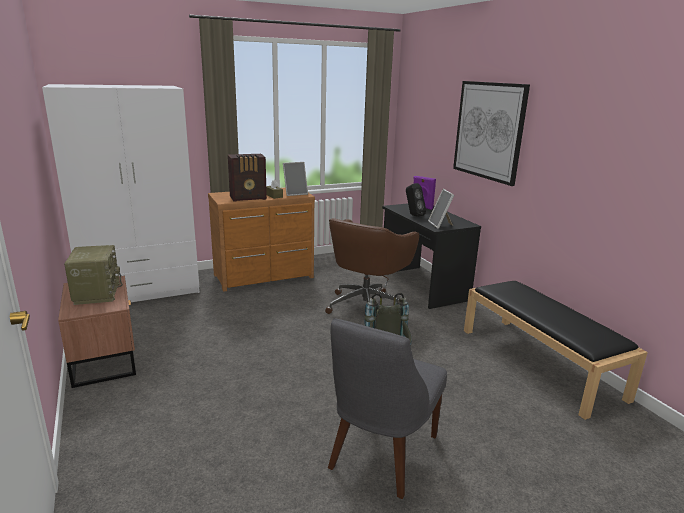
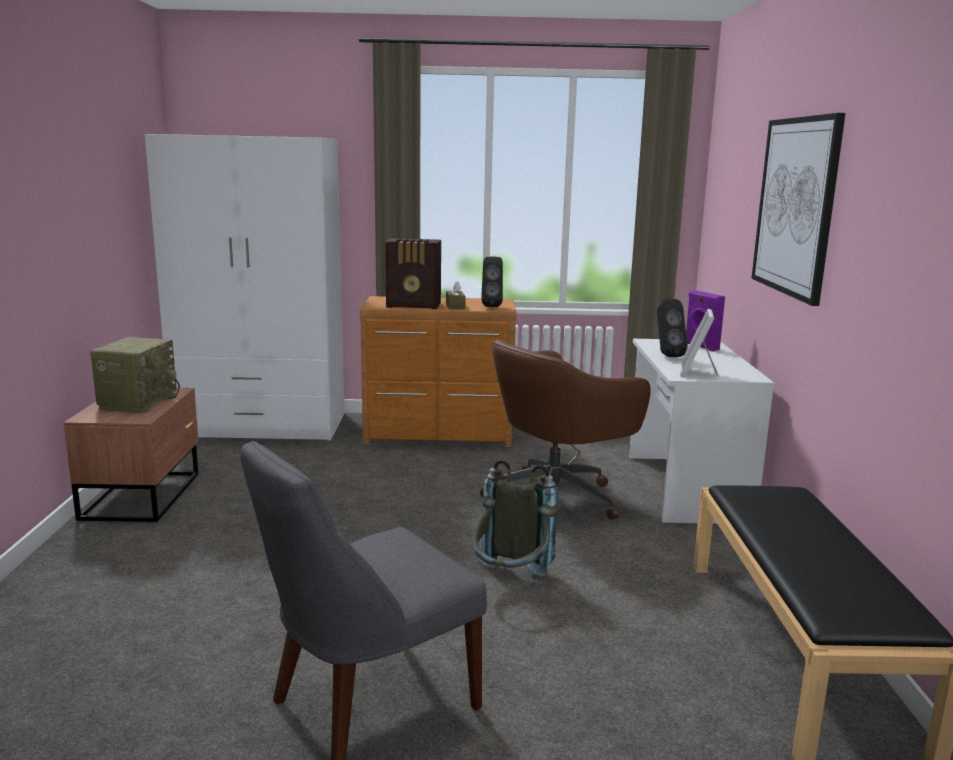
camera: 25 degrees right, 5 degrees down
picture frame [283,162,308,196] -> black speaker [481,257,503,307]
black desk [382,203,481,309] -> white desk [629,339,775,524]

